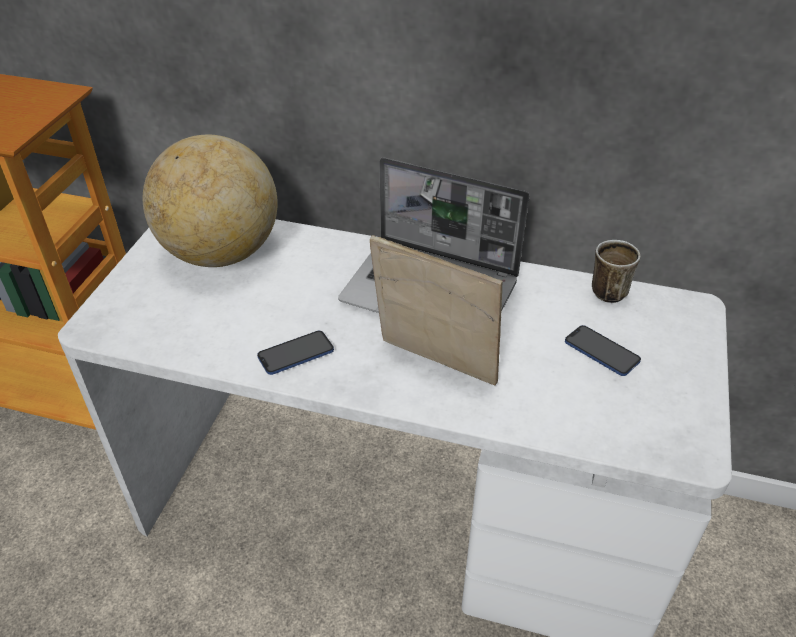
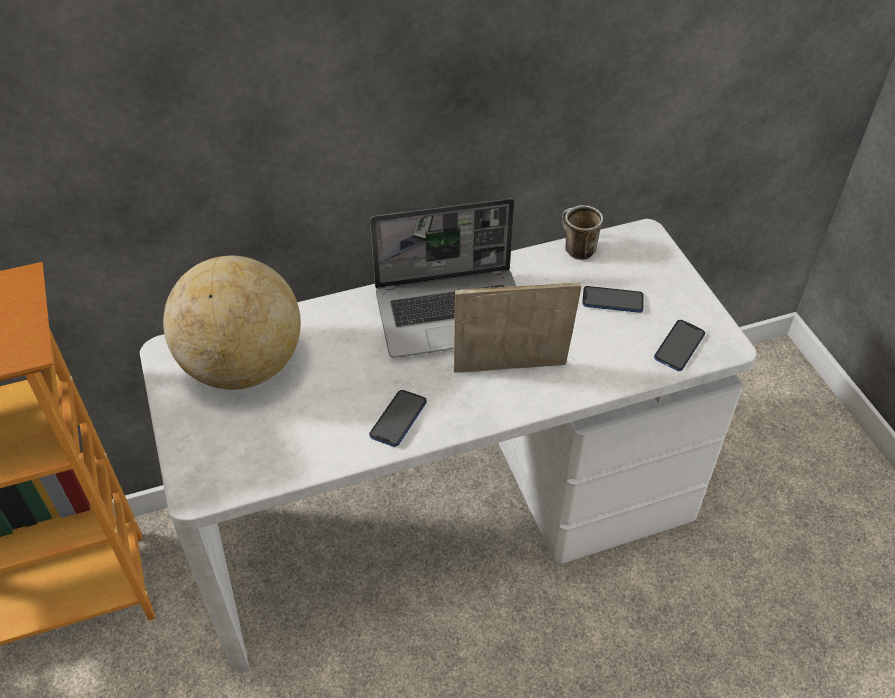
camera: 35 degrees left, 5 degrees up
none -> phone [654,320,705,371]

